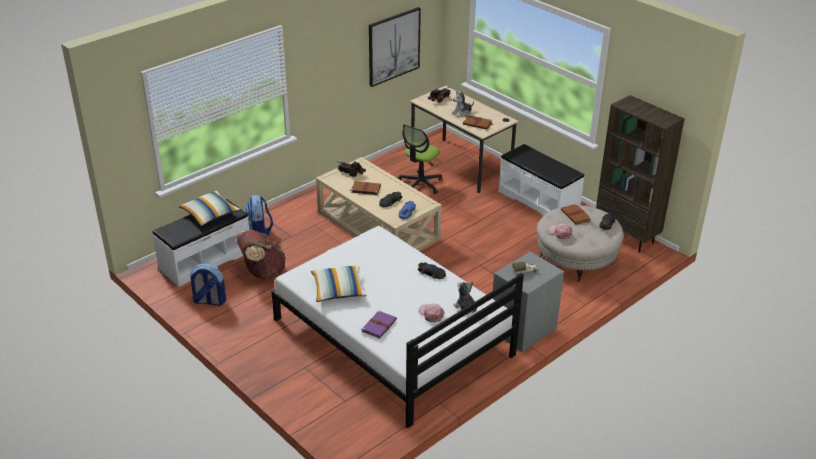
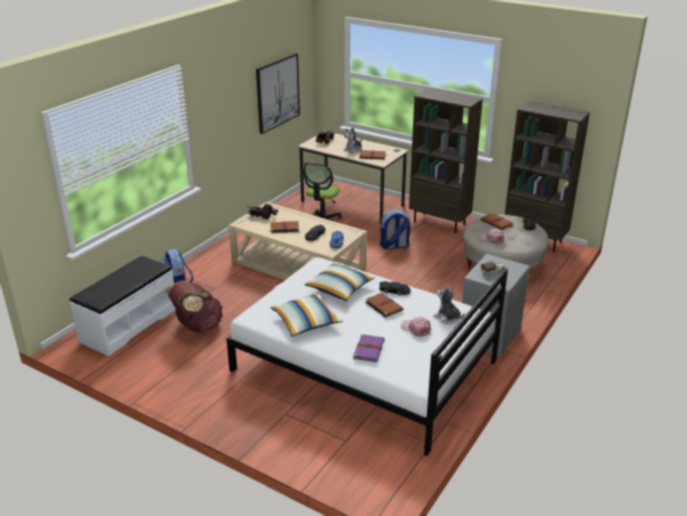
camera: 15 degrees left, 5 degrees down
pillow [179,191,240,226] -> pillow moved to [304,263,375,301]
backpack [189,263,226,306] -> backpack moved to [380,210,411,249]
white bench [498,144,584,216] -> brown bookcase [409,88,483,233]
none -> brown book [365,293,403,318]

